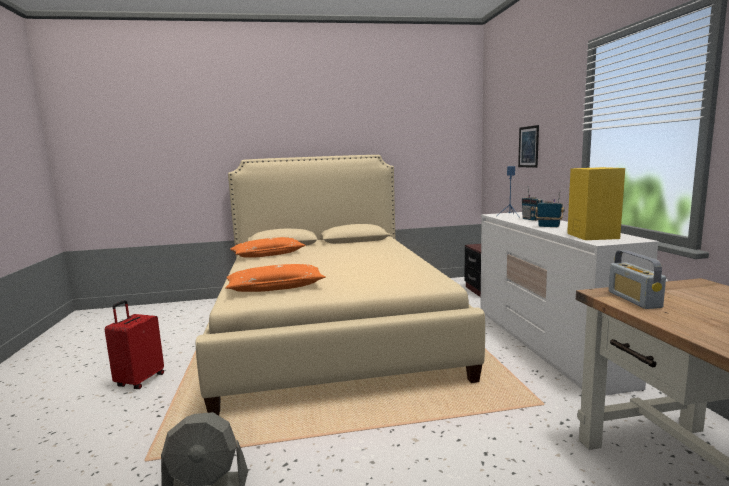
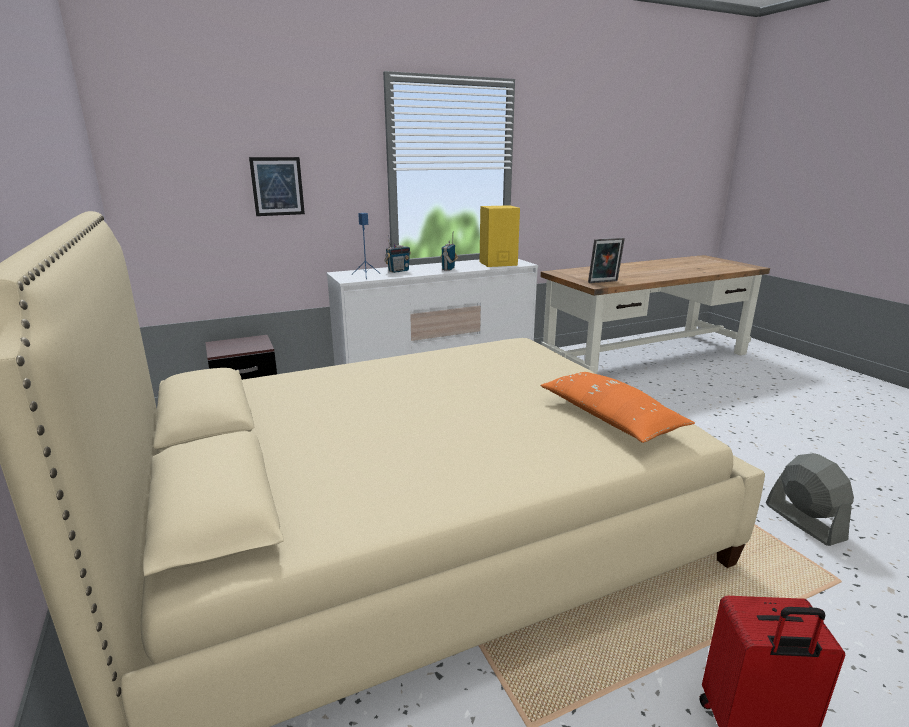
camera: 105 degrees left, 10 degrees up
orange pillow [230,237,306,258] -> none
radio [609,250,666,309] -> picture frame [588,238,625,283]

